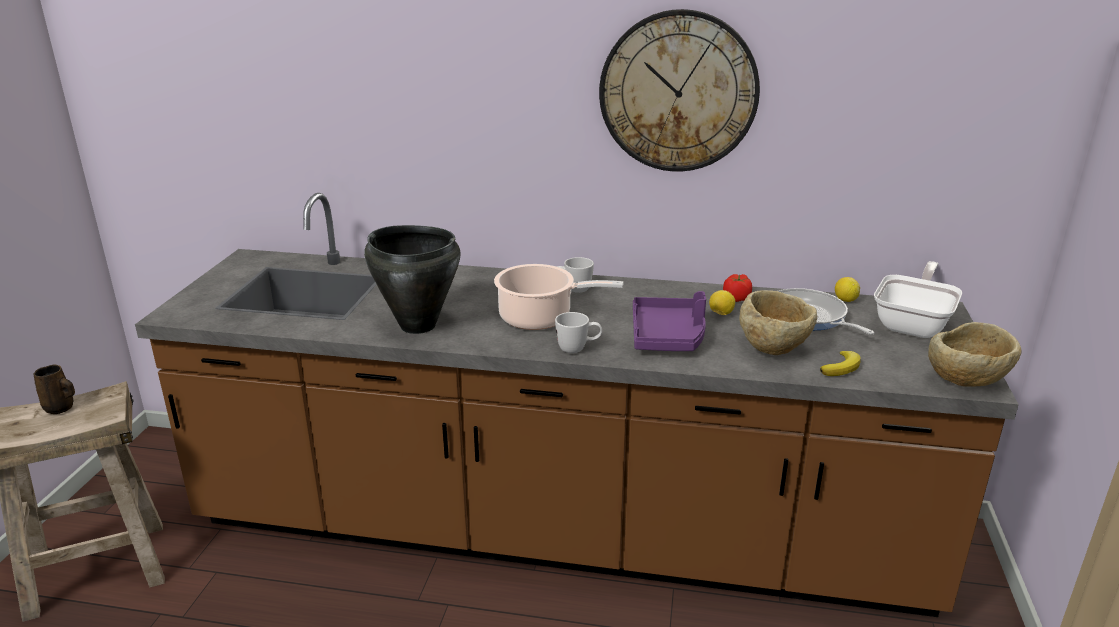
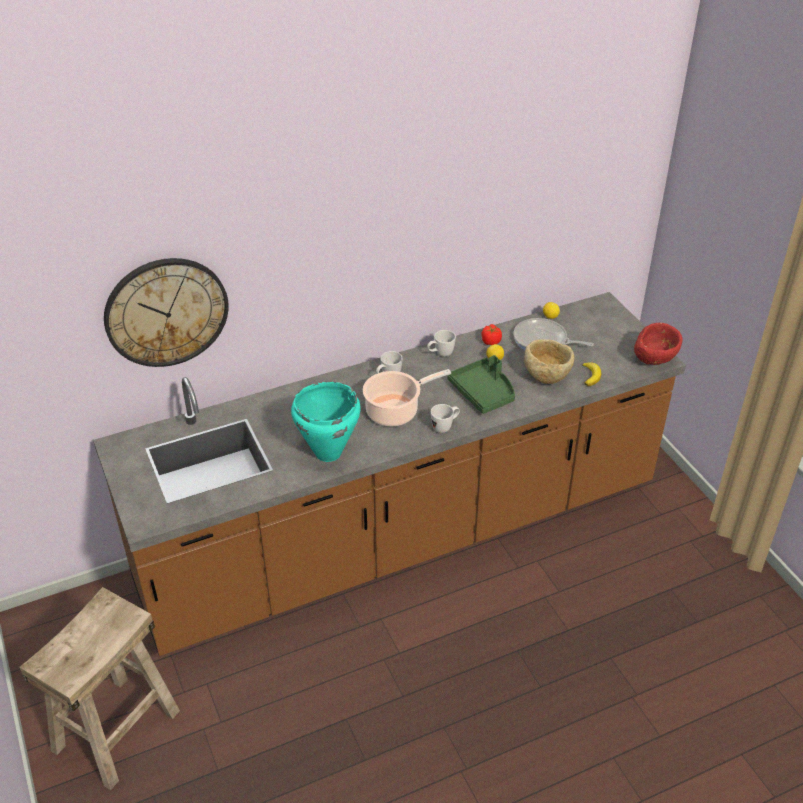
camera: 35 degrees left, 15 degrees up
brown mug [34,365,75,414] -> none
black cooking pot [364,225,461,334] -> turquoise cooking pot [291,382,361,462]
wall clock [599,9,760,171] -> wall clock moved to [104,258,229,367]
purple tray [633,291,706,351] -> green tray [447,355,515,414]
frying pan [874,261,962,338] -> none
beige bowl [928,322,1022,387] -> red bowl [634,323,683,365]
none -> white mug [427,330,456,357]

